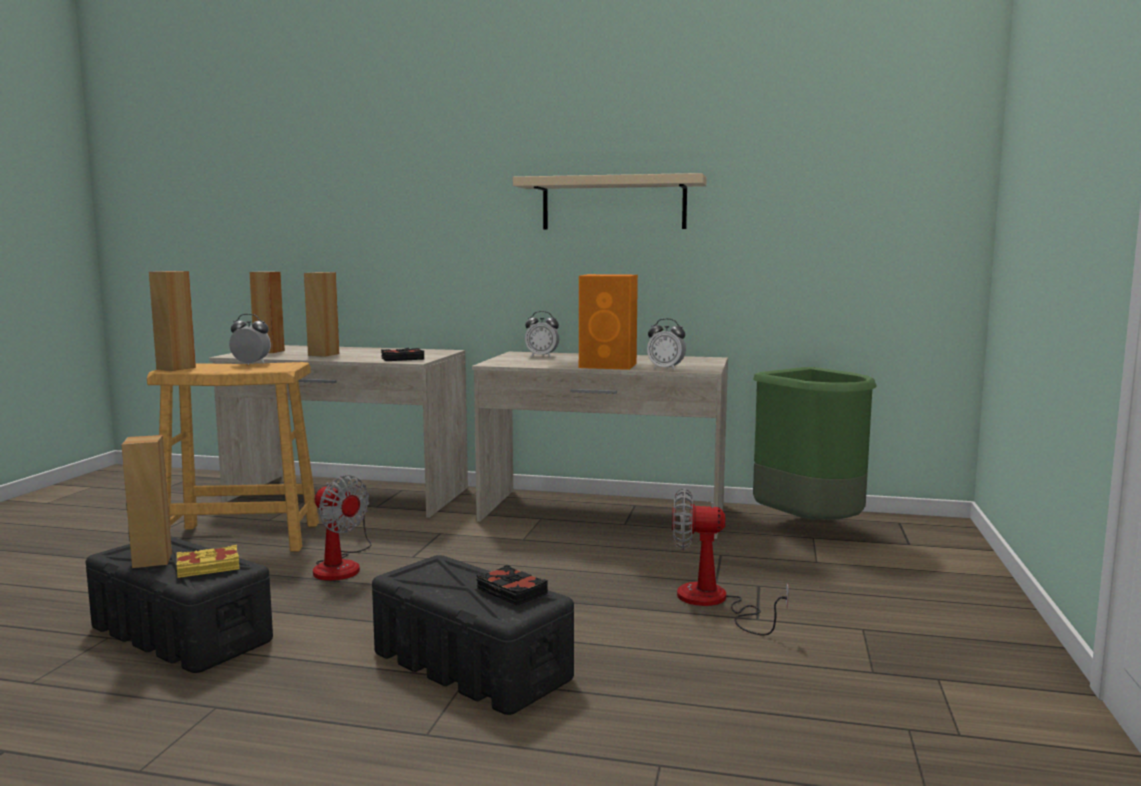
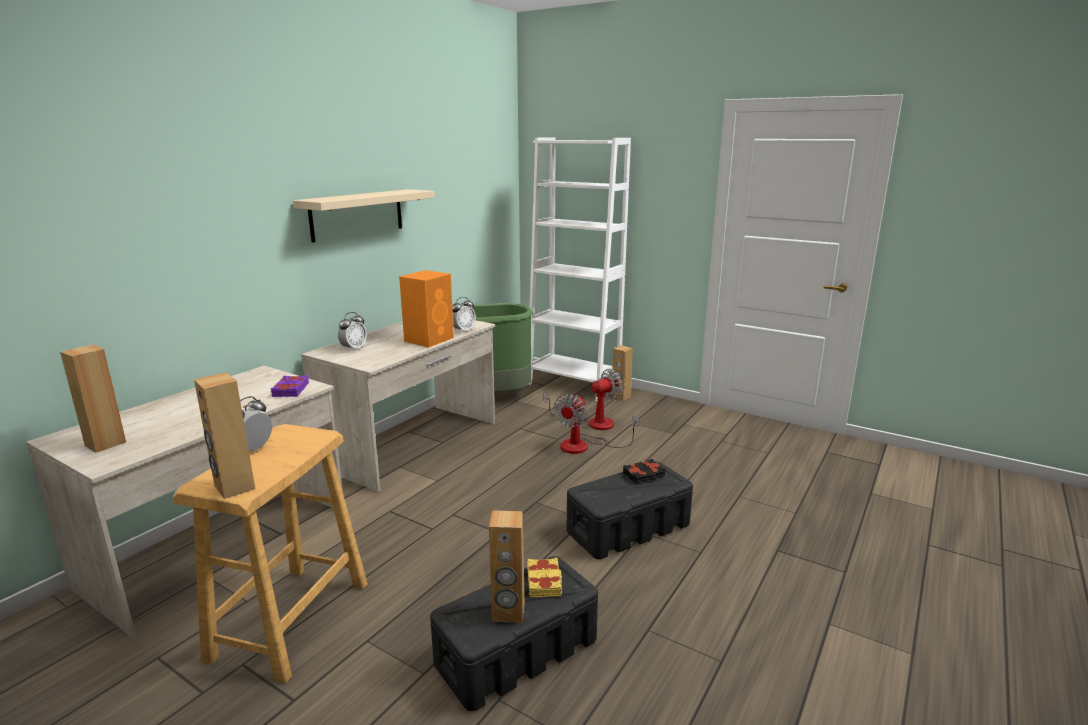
camera: 70 degrees left, 10 degrees up
brown speaker [304,272,339,357] -> brown speaker moved to [611,345,633,401]
fan [313,475,372,581] -> fan moved to [544,369,623,430]
black book [381,348,424,361] -> purple book [271,375,309,397]
none -> white bookcase [529,138,631,401]

